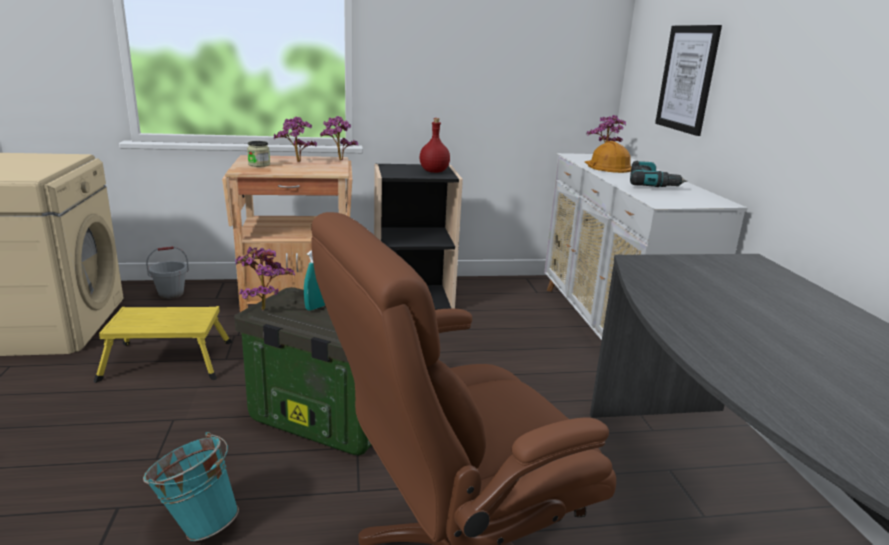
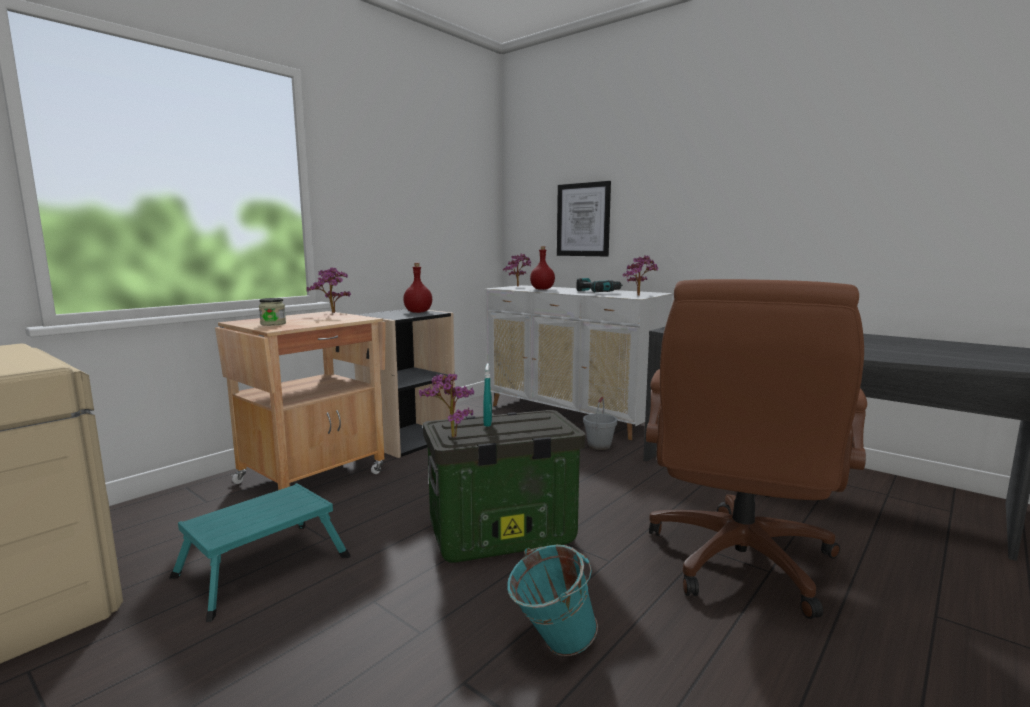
camera: 40 degrees left, 10 degrees down
yellow step ladder [93,306,232,383] -> turquoise step ladder [169,483,351,622]
grey bucket [146,246,189,299] -> grey bucket moved to [583,397,617,450]
potted plant [274,117,317,162] -> potted plant moved to [623,255,658,296]
orange hard hat [585,141,631,173] -> red bottle [530,246,555,290]

